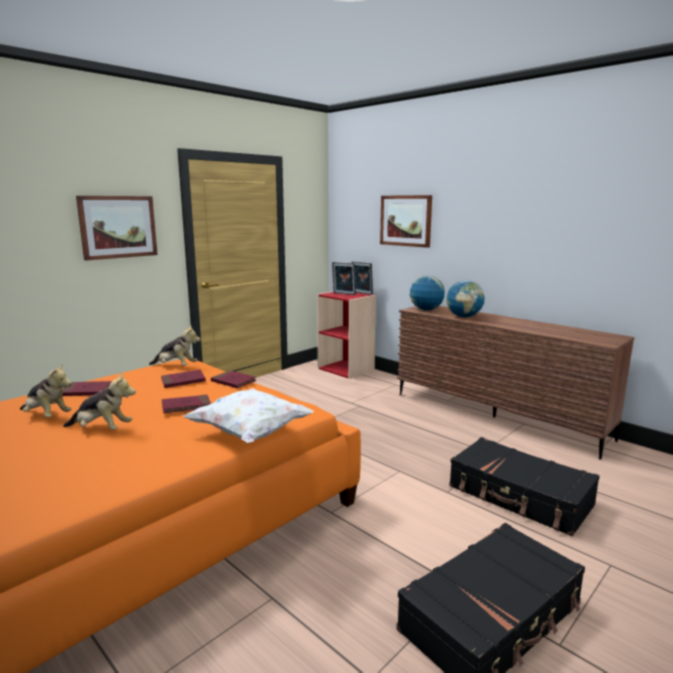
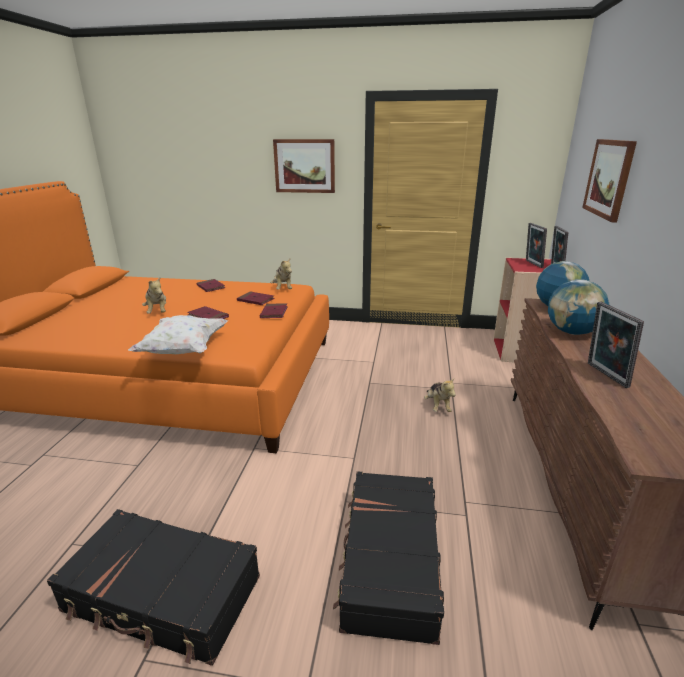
camera: 55 degrees right, 10 degrees up
plush toy [20,364,72,417] -> plush toy moved to [424,377,456,412]
none -> picture frame [588,302,644,388]

